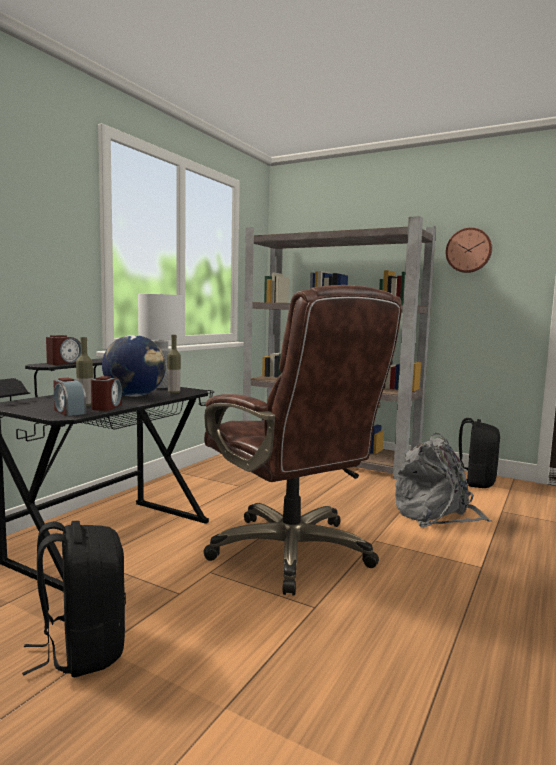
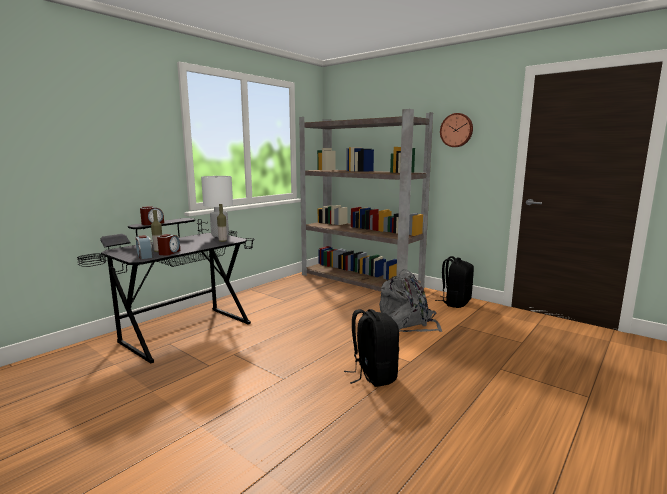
camera: 10 degrees right, 5 degrees up
black backpack [22,521,126,677] -> black backpack moved to [344,309,399,387]
globe [102,335,166,397] -> none
brown office chair [203,285,401,596] -> none

